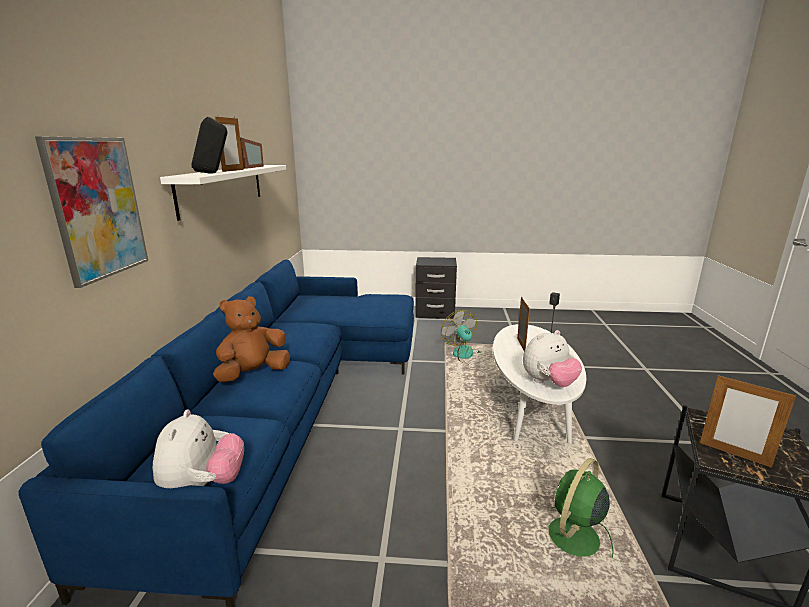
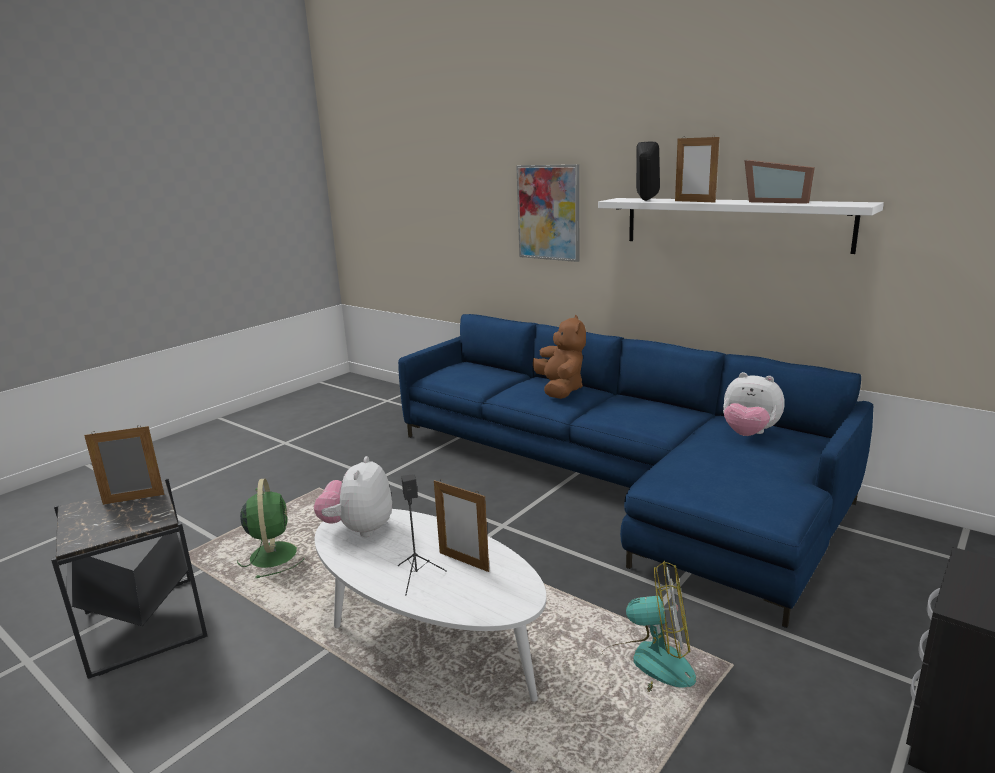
camera: 125 degrees right, 0 degrees up
plush toy [153,410,244,488] -> plush toy moved to [723,372,785,436]

